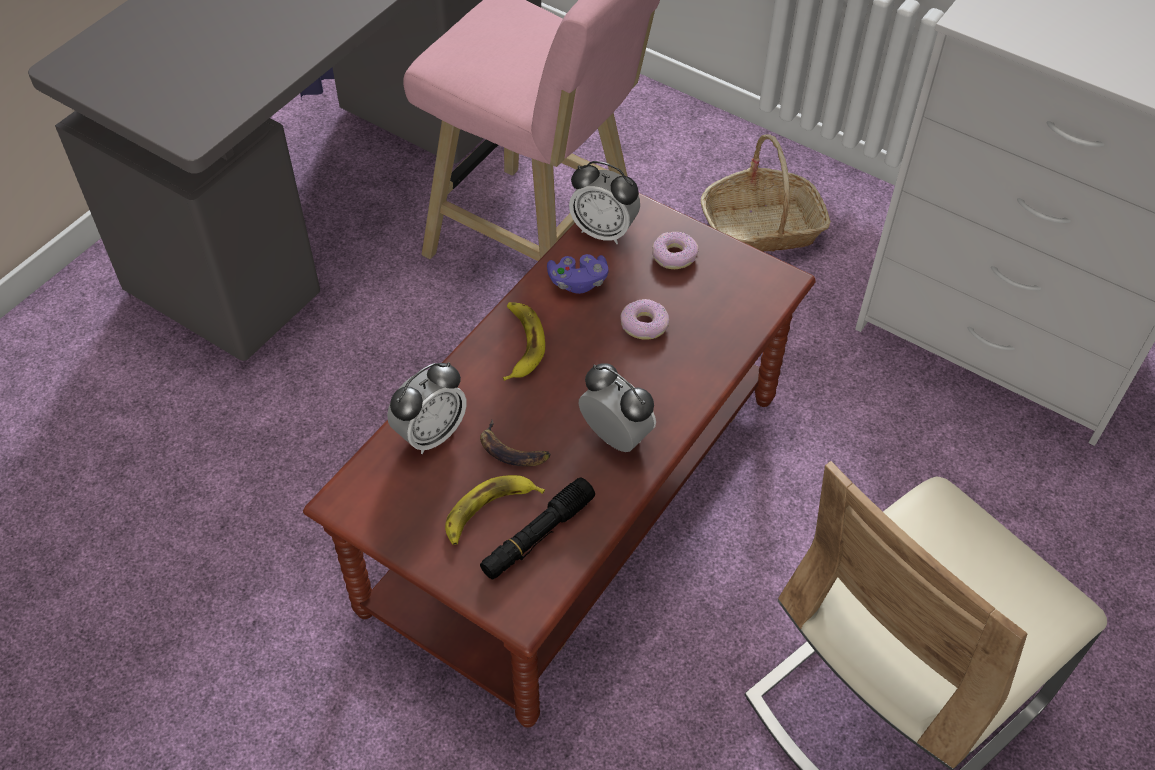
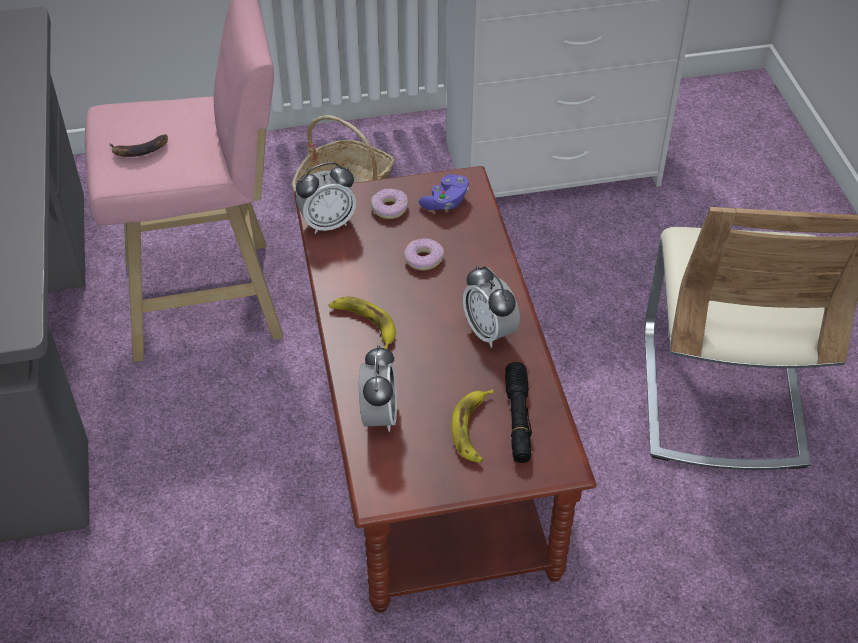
camera: 45 degrees left, 5 degrees down
banana [480,420,550,466] -> banana moved to [109,134,168,157]
purple game controller [547,254,609,294] -> purple game controller moved to [419,174,469,210]
alarm clock [578,363,656,452] -> alarm clock turned 120 degrees counterclockwise [463,266,520,348]

